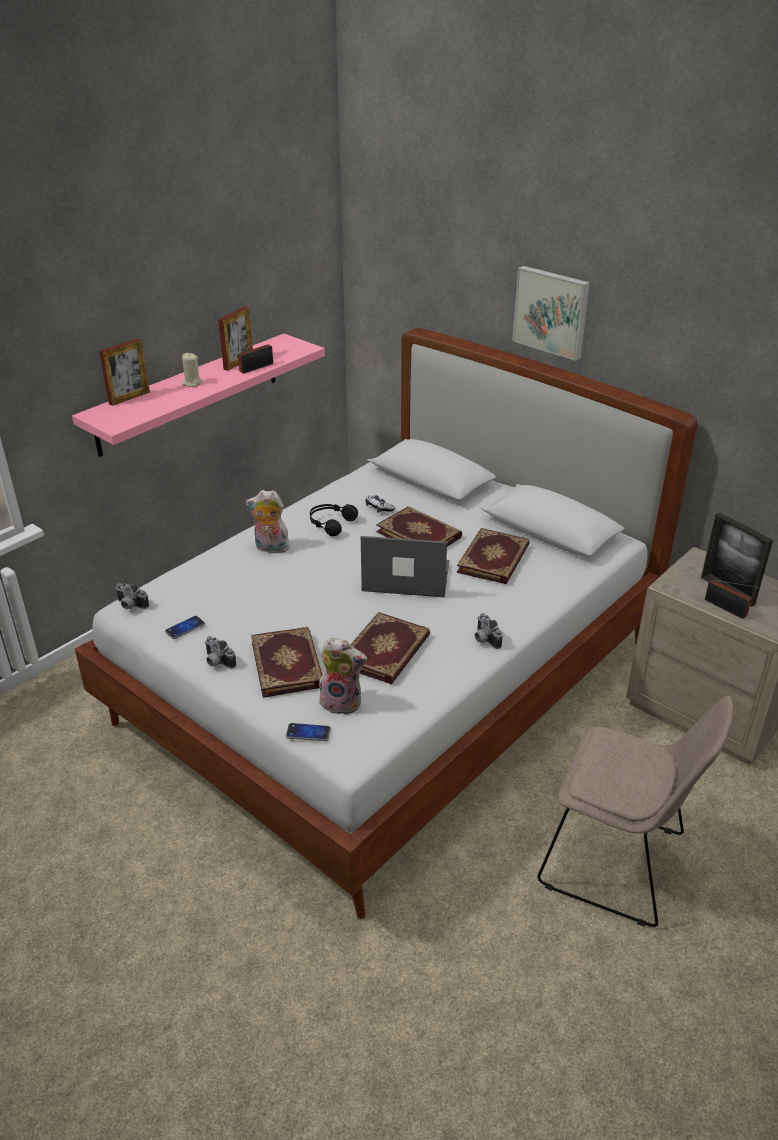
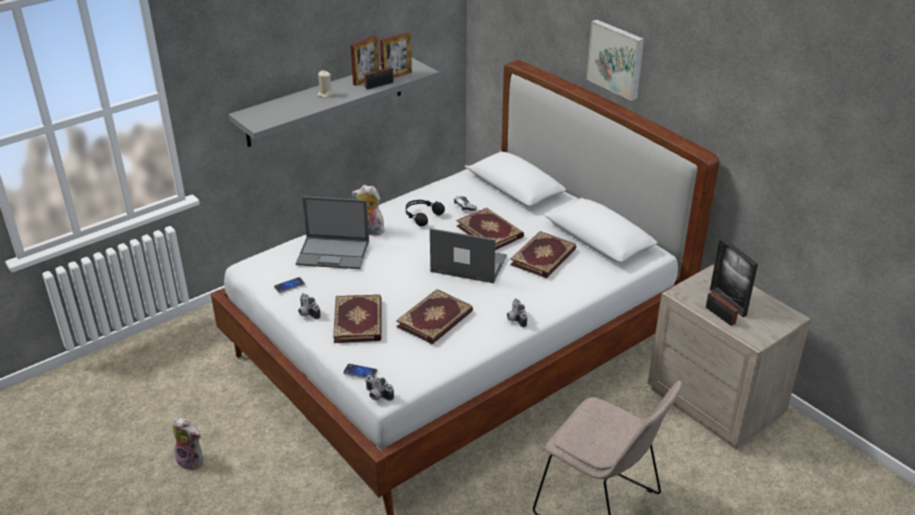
camera: 10 degrees right, 0 degrees up
pink shelf [72,334,325,457] -> grey shelf [229,58,439,147]
picture frame [99,339,150,406] -> picture frame moved to [380,33,412,78]
camera [115,583,149,609] -> camera moved to [365,374,394,401]
plush toy [319,637,367,715] -> plush toy moved to [172,417,203,471]
none -> laptop [296,196,369,269]

